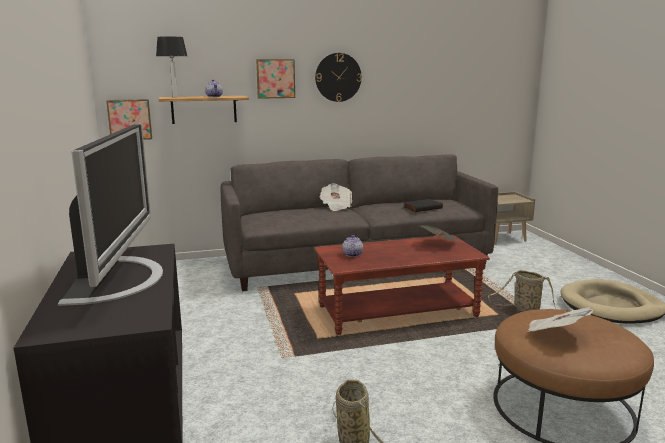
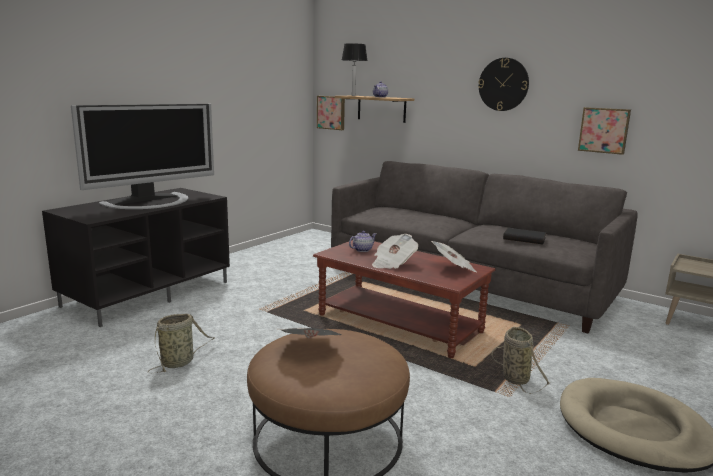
camera: 50 degrees right, 0 degrees up
picture [256,59,295,99] -> picture moved to [578,107,631,155]
newspaper [320,184,352,211] -> newspaper moved to [372,234,418,269]

